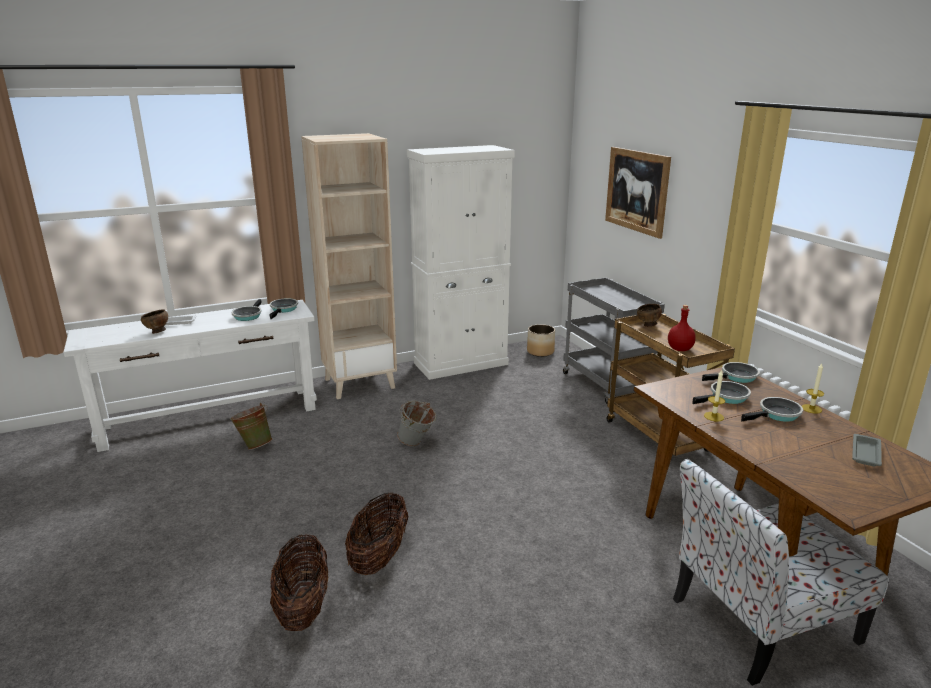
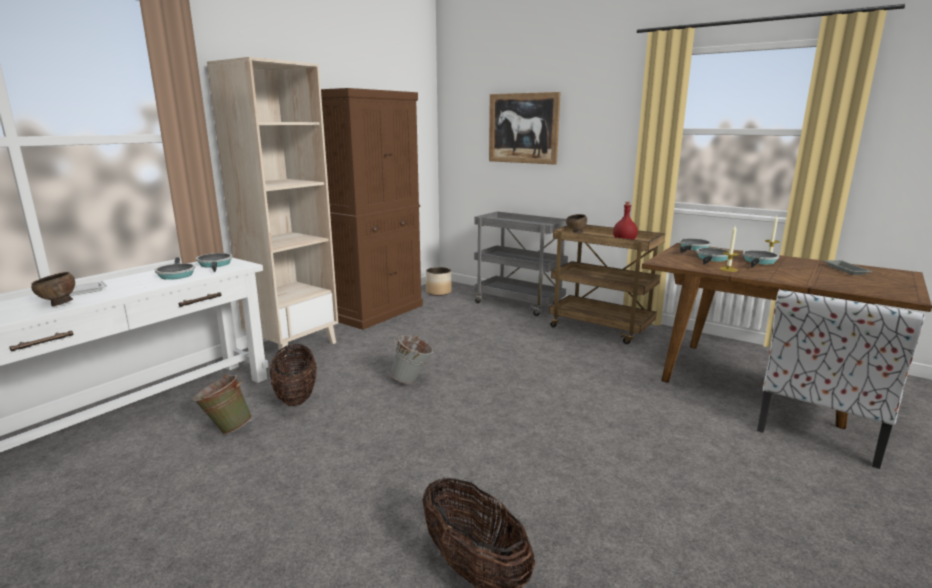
camera: 30 degrees left, 5 degrees down
basket [345,493,408,575] -> basket moved to [270,344,317,406]
white cabinet [407,145,515,380] -> brown cabinet [321,88,423,330]

